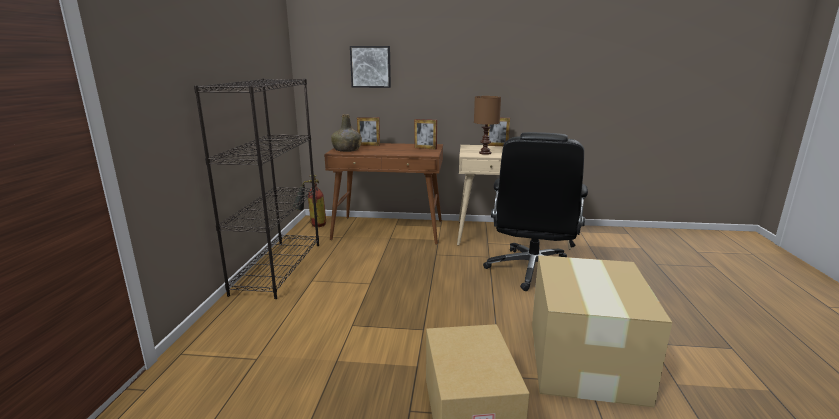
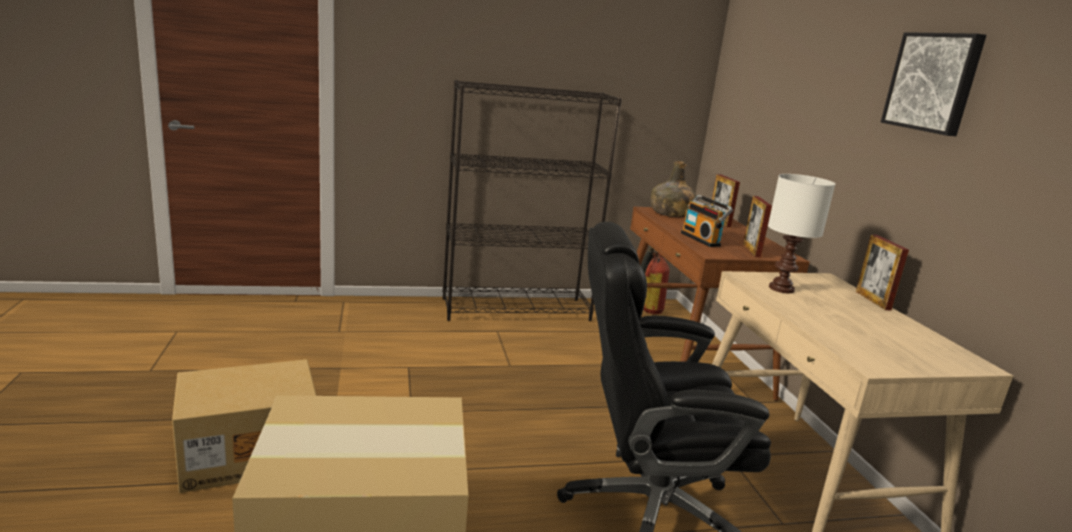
camera: 70 degrees right, 0 degrees up
picture [350,46,391,88] -> picture moved to [881,32,986,136]
brown table lamp [474,96,501,155] -> white table lamp [768,174,835,293]
none -> radio [681,195,733,247]

